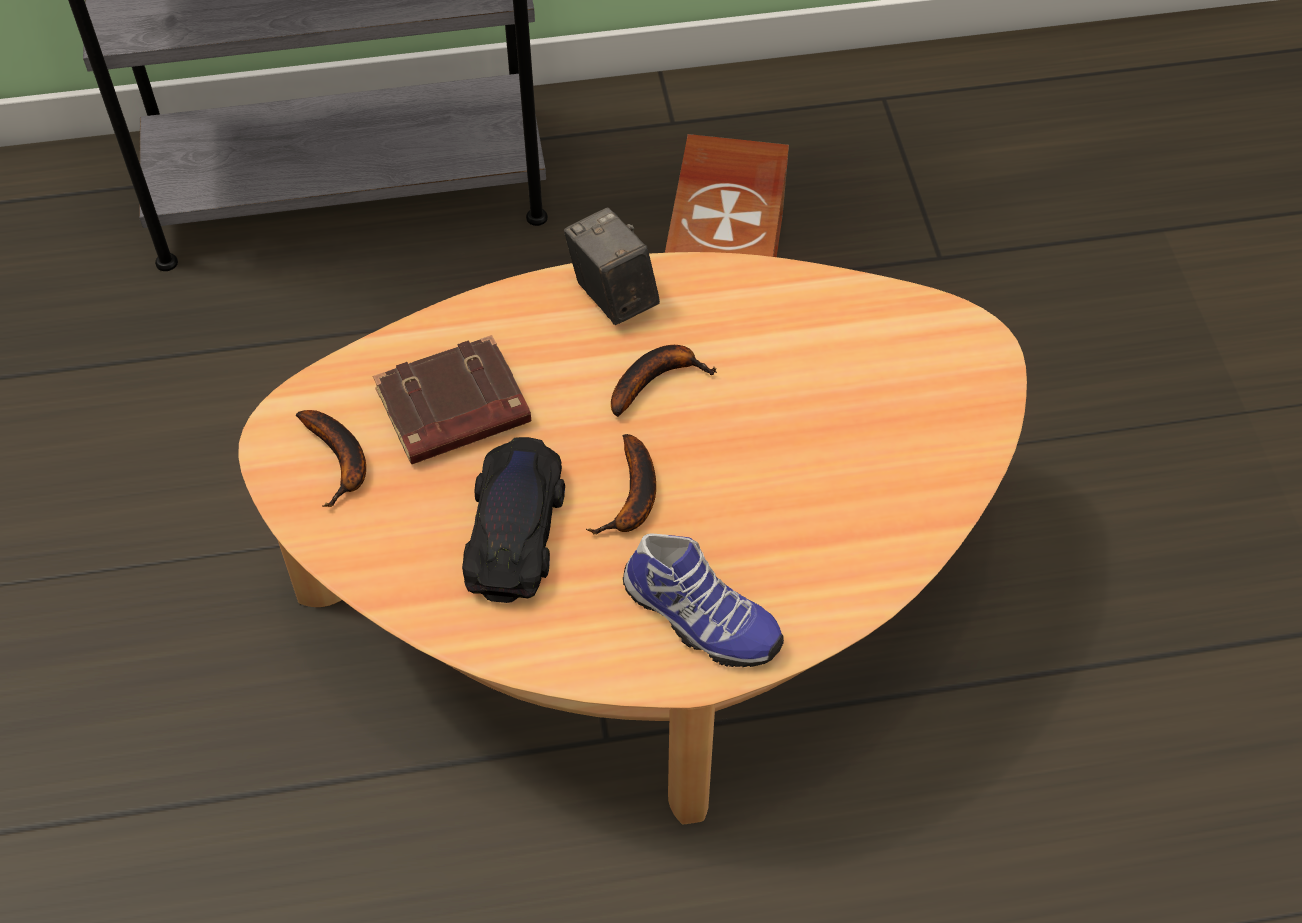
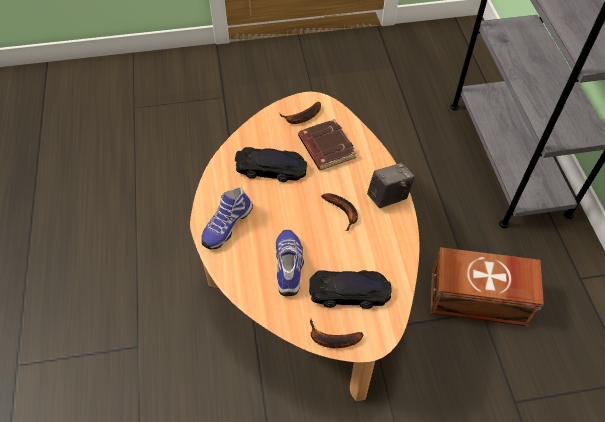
camera: 90 degrees right, 0 degrees up
banana [586,434,656,535] -> banana moved to [310,319,363,348]
none -> shoe [276,230,304,296]
none -> black toy car [309,270,392,309]

